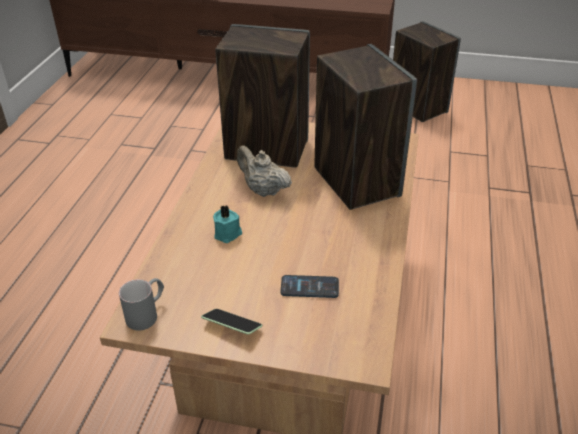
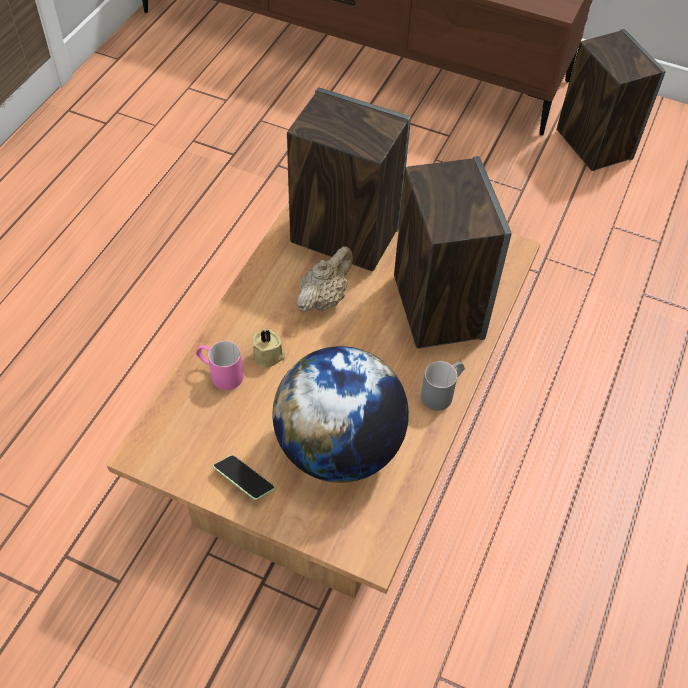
camera: 10 degrees right, 15 degrees up
grey mug [119,278,164,331] -> grey mug moved to [421,361,465,411]
turquoise candle [213,205,242,243] -> beige candle [252,329,285,369]
beige teapot [237,145,292,197] -> beige teapot turned 75 degrees clockwise [297,246,353,312]
phone [280,275,339,298] -> globe [273,346,409,483]
none -> pink mug [196,341,243,390]

